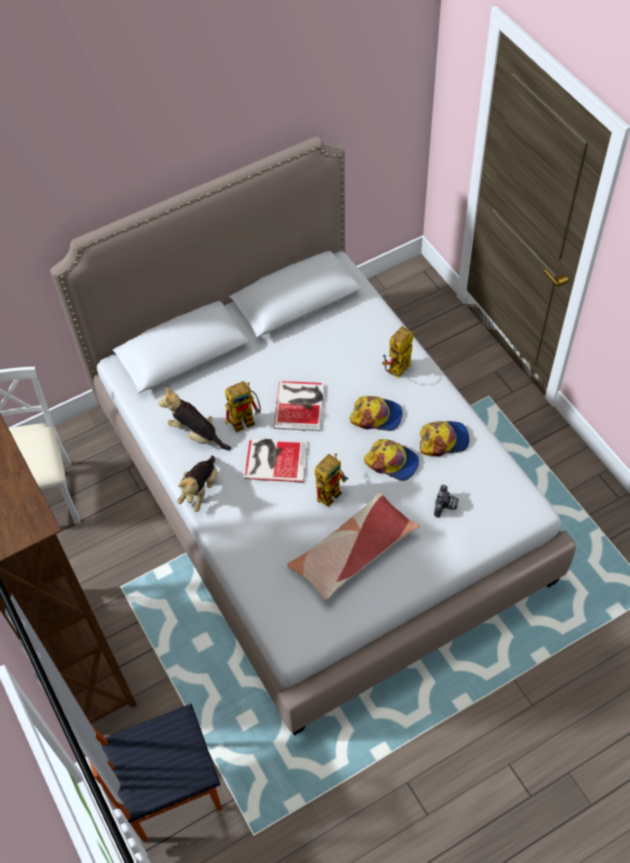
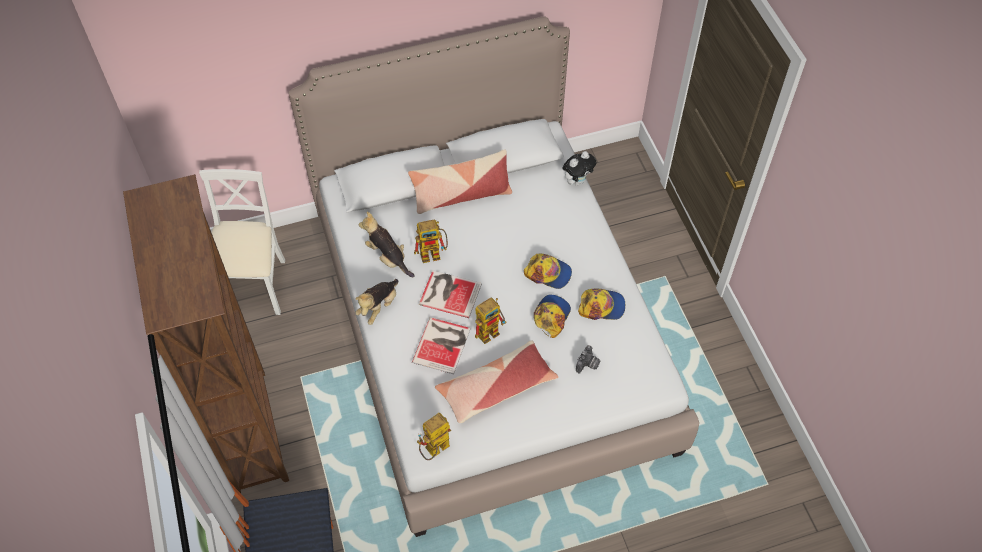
camera: 10 degrees right, 0 degrees up
book [273,381,324,431] -> book moved to [412,317,471,374]
cap [364,439,419,481] -> cap turned 105 degrees counterclockwise [534,295,571,338]
toy robot [382,326,414,378] -> toy robot moved to [417,413,451,460]
none -> pillow [408,149,512,214]
none -> plush toy [562,151,596,186]

